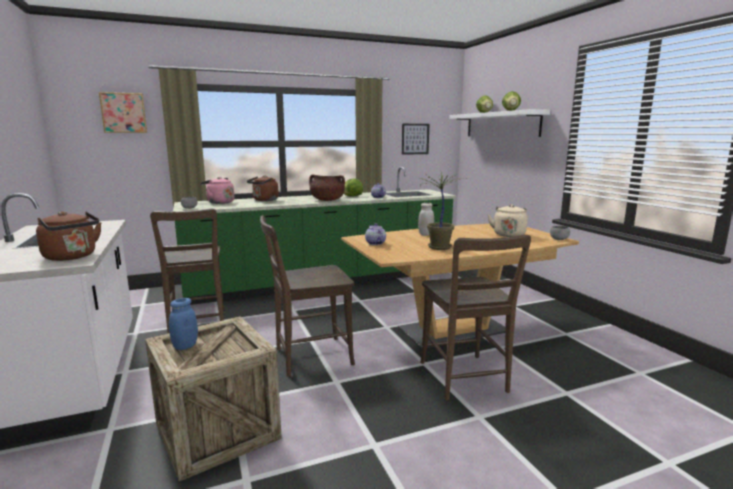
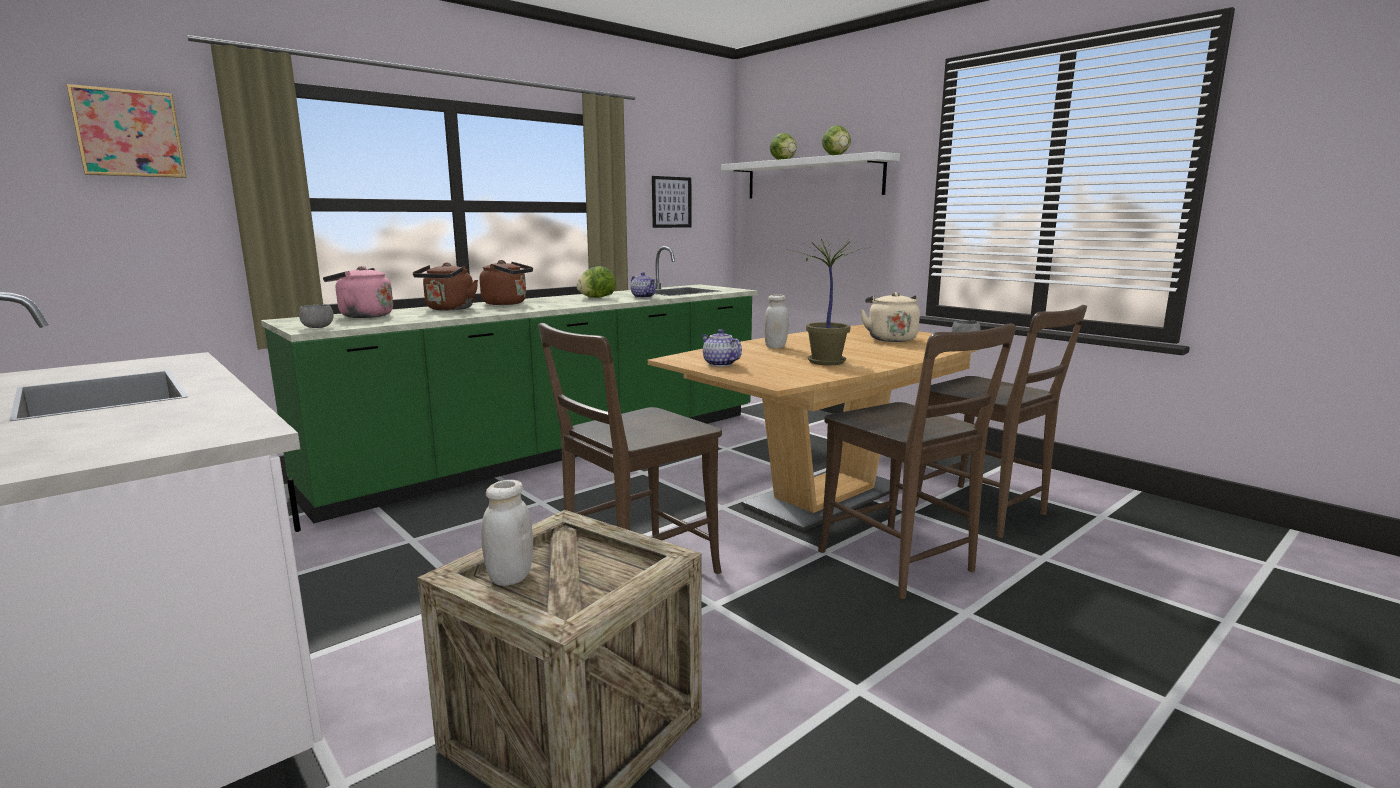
camera: 20 degrees left, 0 degrees up
brown kettle [36,211,102,261] -> brown kettle moved to [480,260,533,305]
brown chair [150,208,224,333] -> brown chair moved to [916,305,1087,538]
blue jar [169,298,198,350] -> white jar [482,480,533,586]
brown cooking pot [309,174,345,201] -> none

